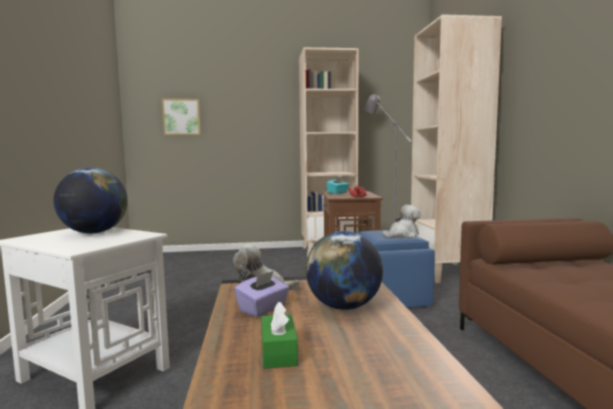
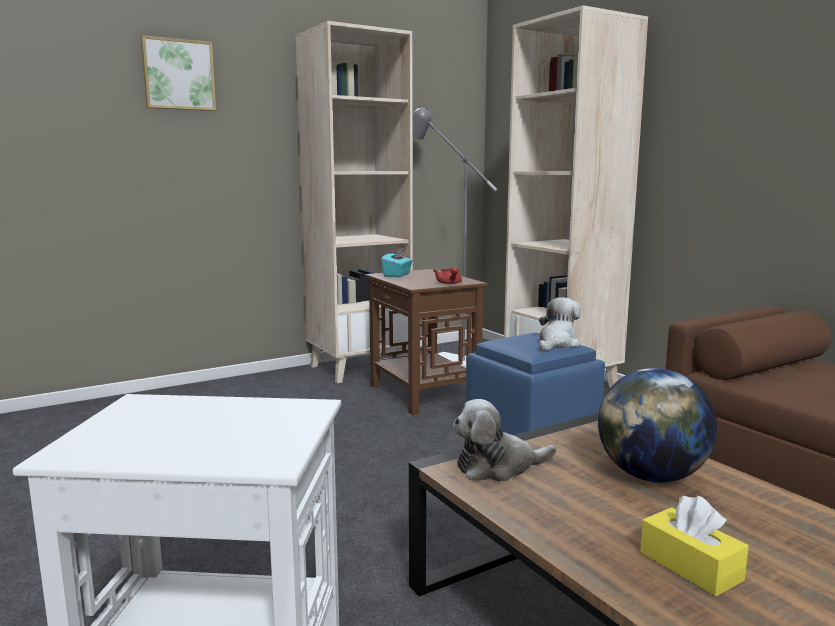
camera: 25 degrees left, 5 degrees up
globe [53,168,128,234] -> none
picture [162,99,201,135] -> picture moved to [141,35,216,111]
purple tissue box [234,271,289,317] -> none
green tissue box [261,302,298,369] -> yellow tissue box [640,496,749,597]

